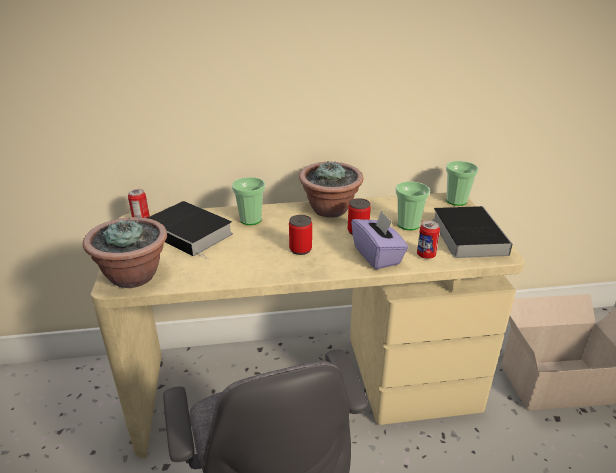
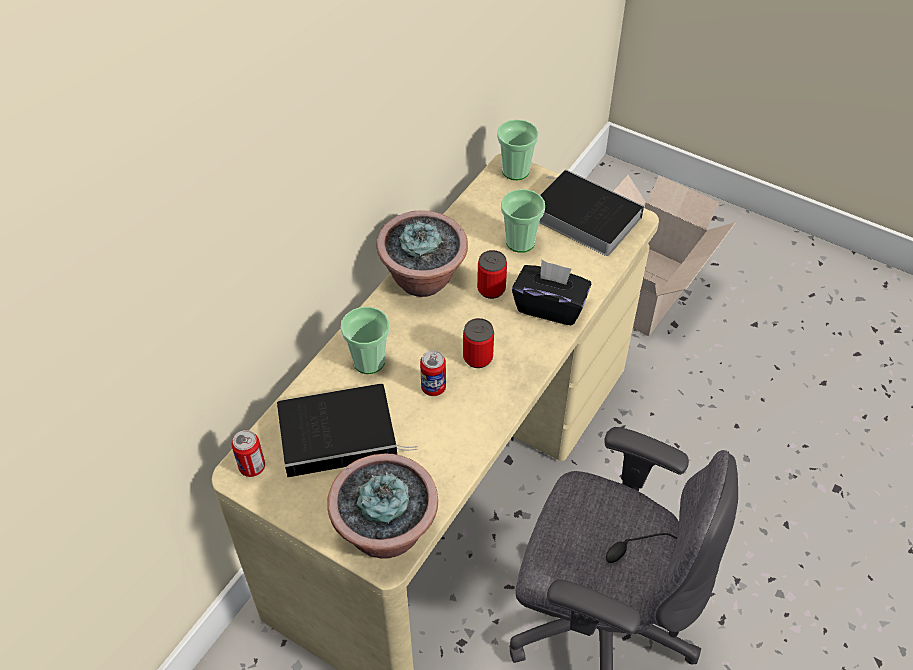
camera: 50 degrees left, 20 degrees up
purple tissue box [351,210,409,270] -> black tissue box [512,260,591,325]
can [417,221,440,259] -> can moved to [420,350,446,396]

